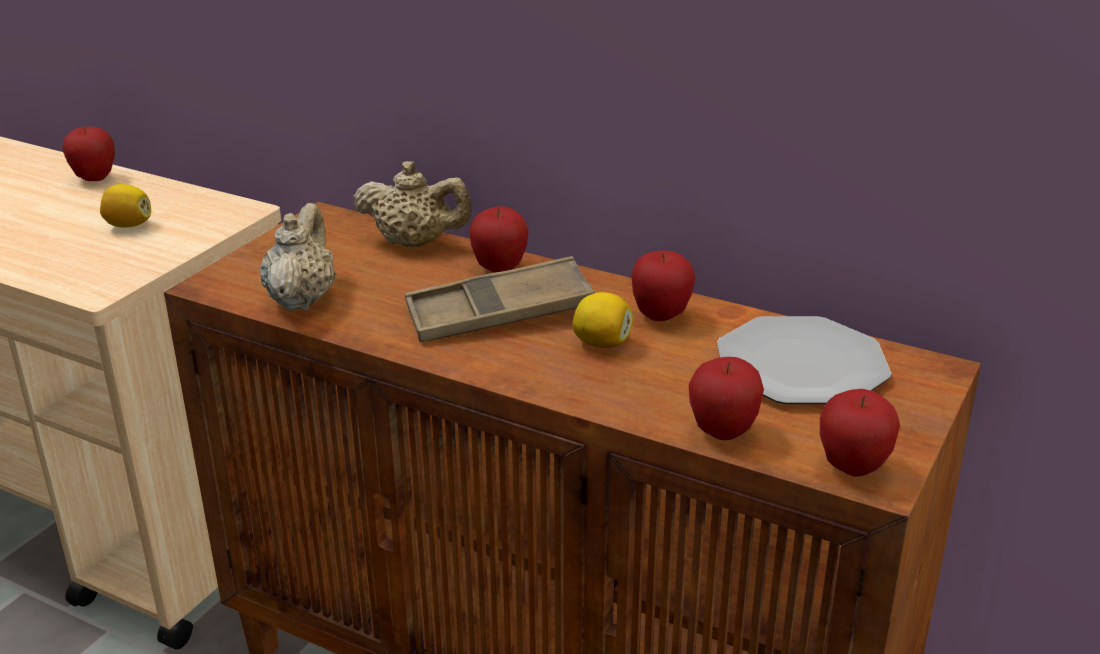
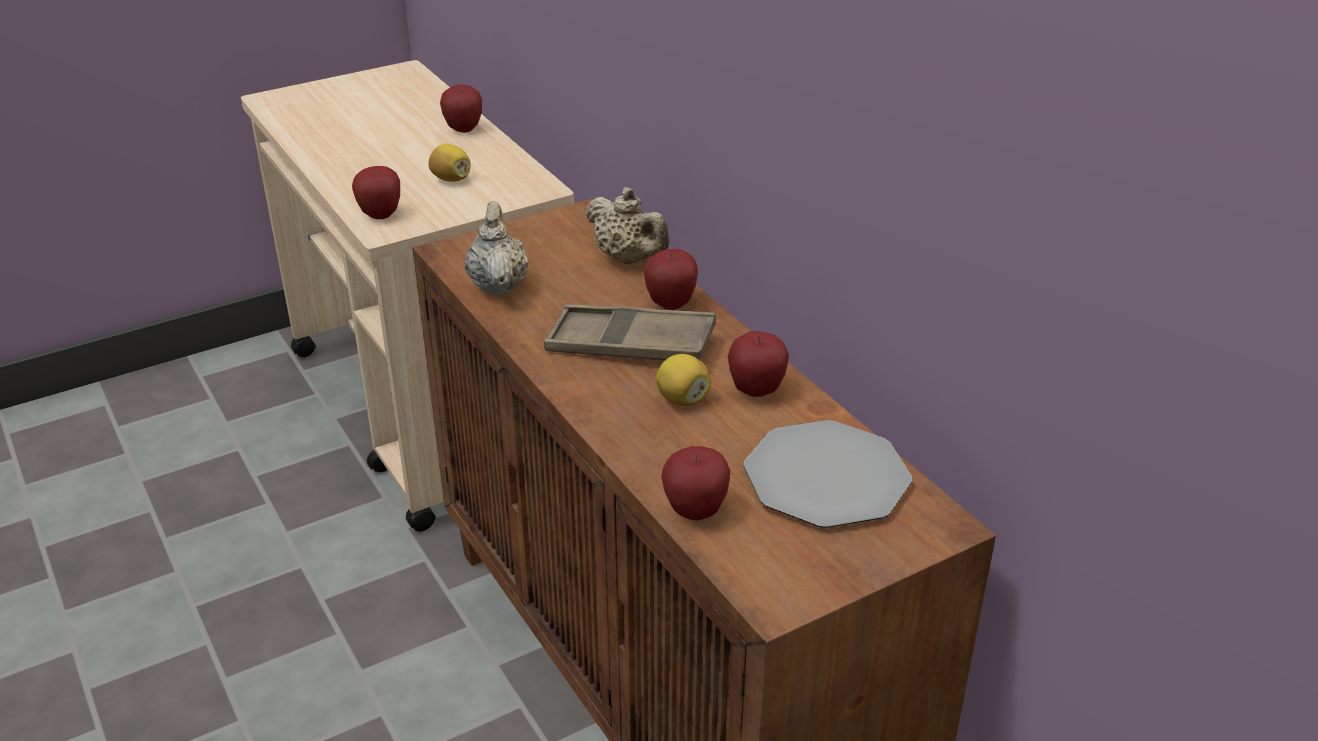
camera: 30 degrees right, 5 degrees up
beige teapot [259,203,337,311] -> beige teapot turned 45 degrees counterclockwise [465,201,528,296]
apple [820,389,900,477] -> apple moved to [352,166,400,219]

